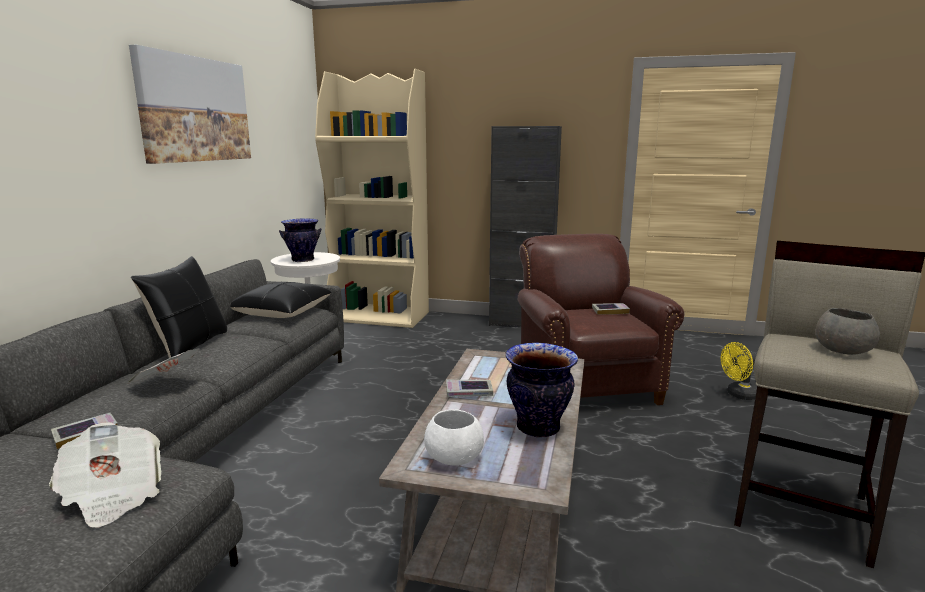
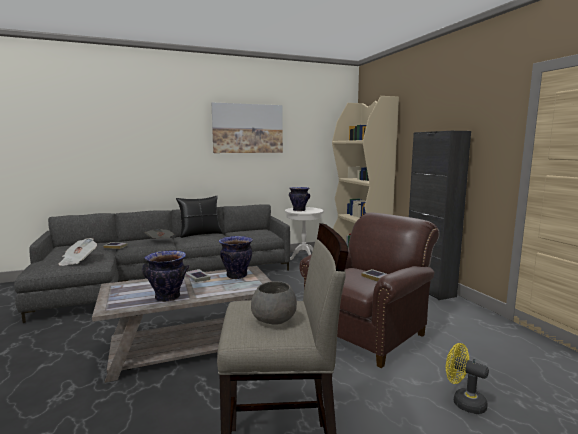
camera: 55 degrees right, 5 degrees down
black pillow [230,282,332,318] -> none
white bowl [424,410,484,466] -> none
none -> vase [219,236,253,279]

